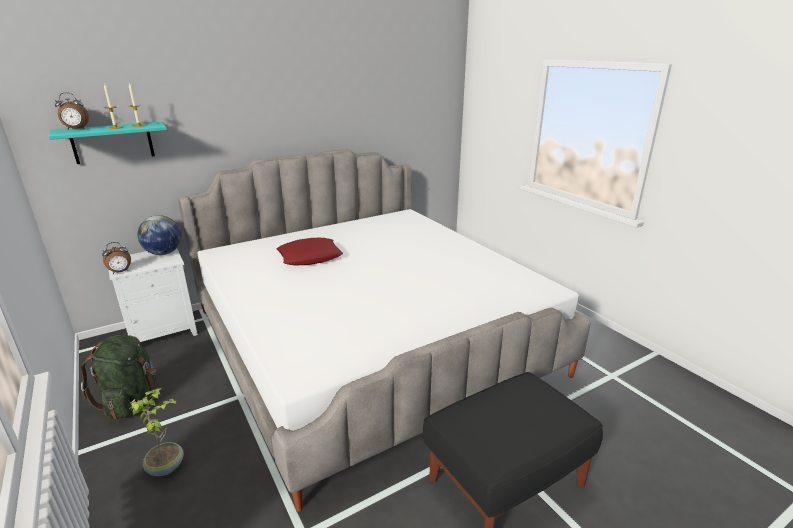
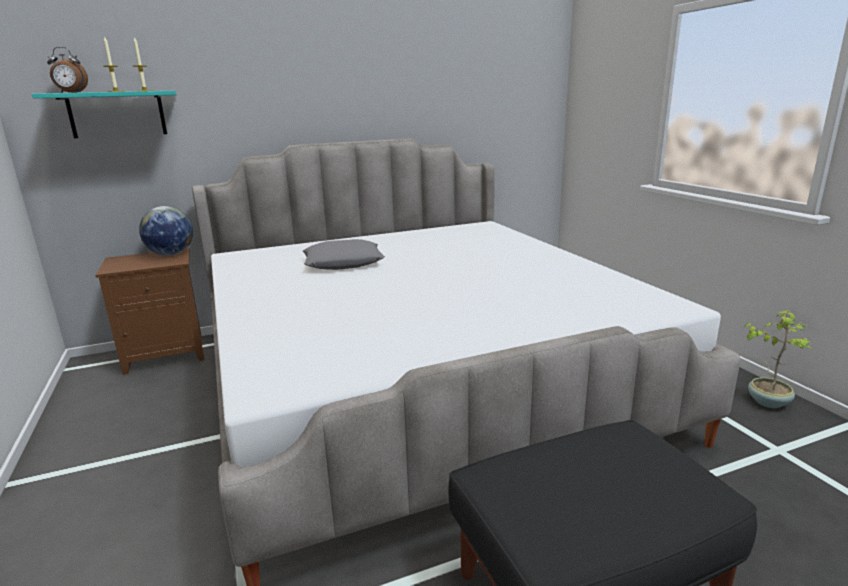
camera: 10 degrees right, 5 degrees down
green backpack [81,335,156,419] -> none
alarm clock [102,242,131,274] -> none
white nightstand [109,248,198,342] -> brown nightstand [95,248,205,375]
potted plant [129,388,184,476] -> potted plant moved to [744,310,813,408]
red pillow [276,238,343,265] -> grey pillow [303,239,385,270]

